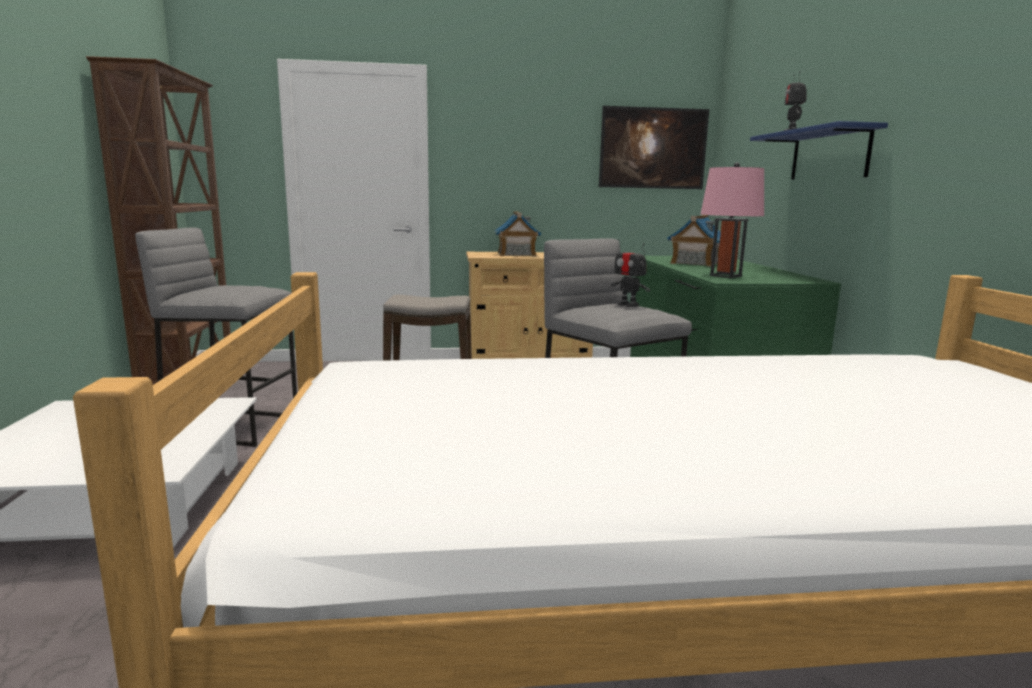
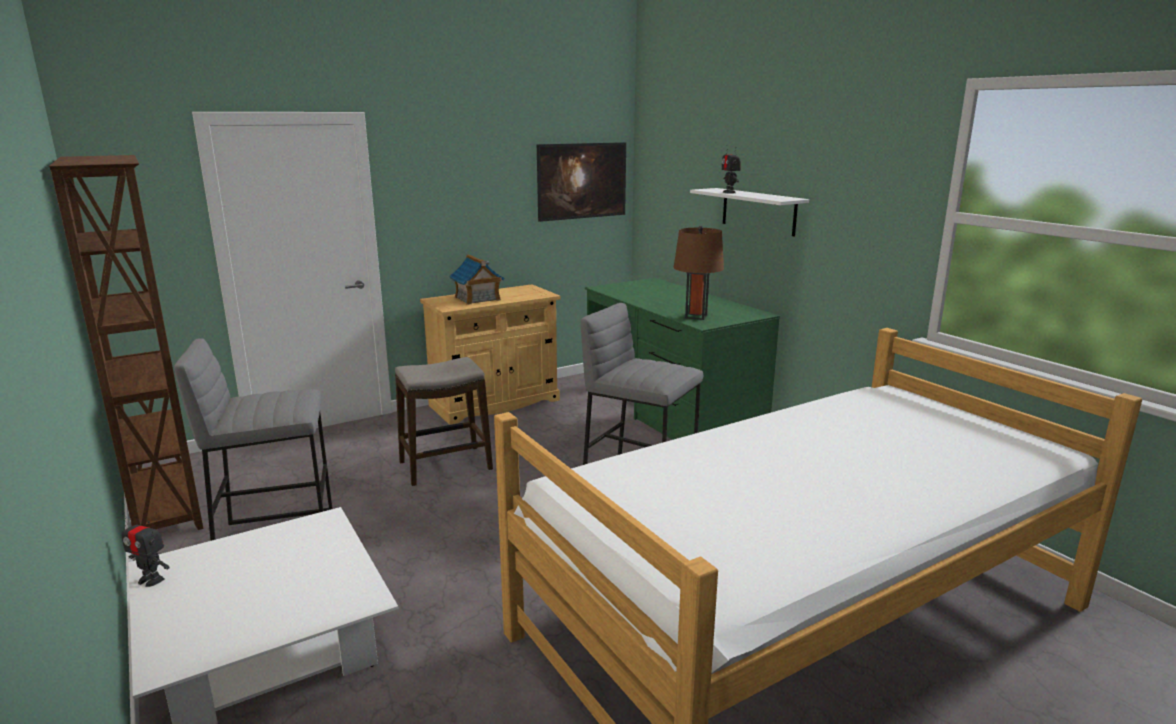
camera: 25 degrees left, 5 degrees up
toy robot [611,239,650,307] -> toy robot moved to [122,513,169,587]
toy house [667,215,721,267] -> none
pink table lamp [701,162,764,278] -> brown table lamp [673,226,724,320]
blue shelf [750,121,888,180] -> white shelf [690,188,809,237]

